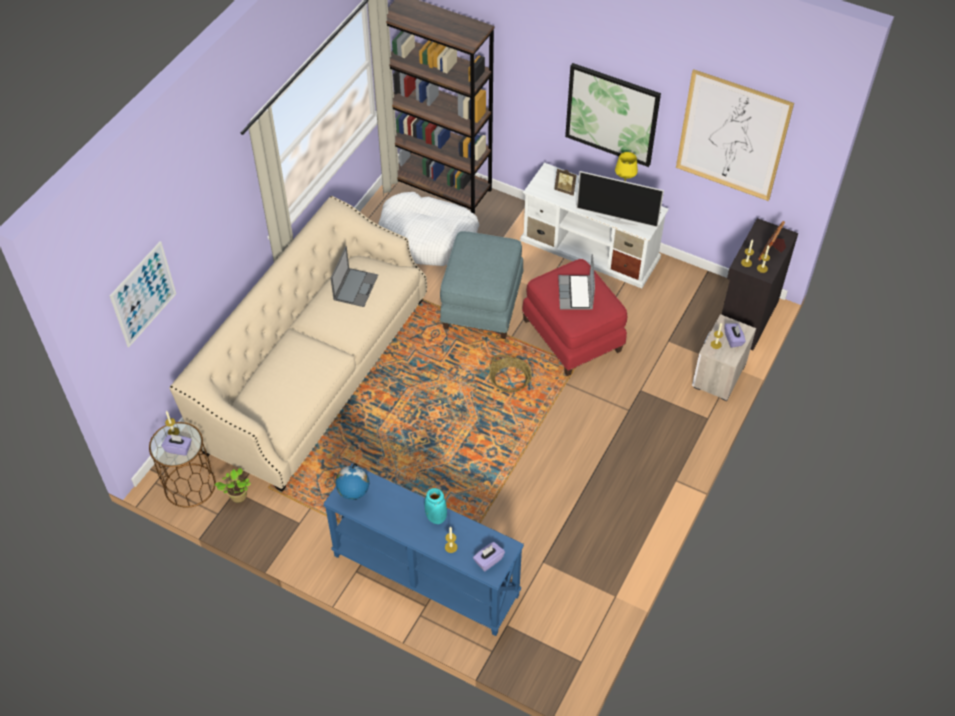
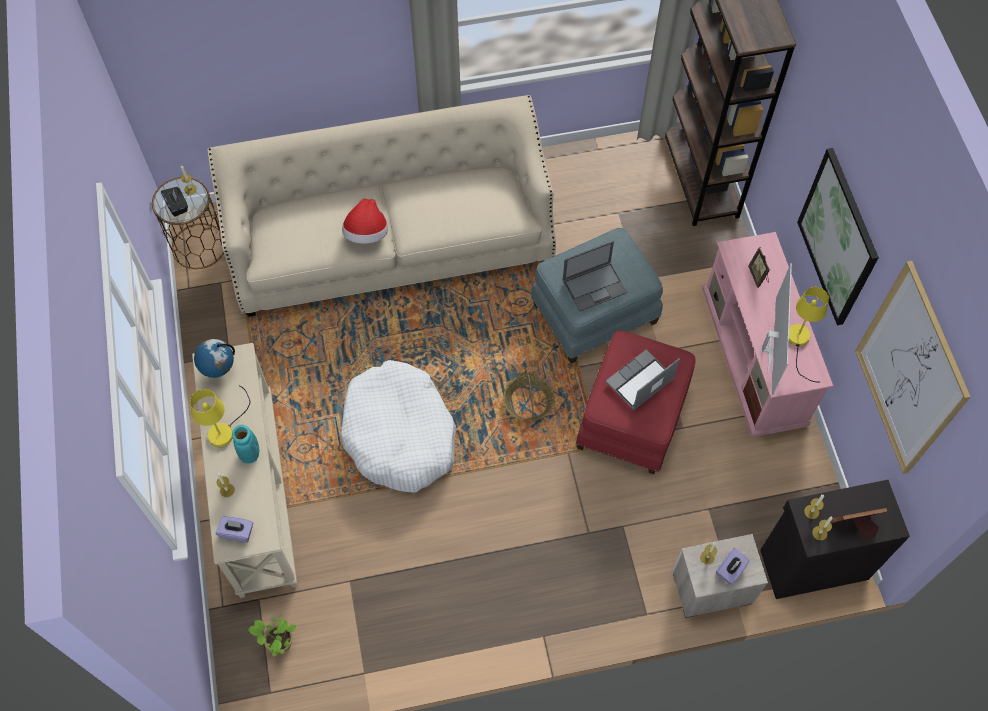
camera: 50 degrees right, 10 degrees up
picture [110,241,176,347] -> none
purple tissue box [161,434,192,456] -> black tissue box [161,187,188,217]
potted plant [215,468,251,503] -> potted plant moved to [248,617,296,657]
blue console table [323,464,524,636] -> beige console table [192,343,298,598]
laptop [331,247,378,307] -> laptop moved to [563,241,627,312]
white dog bed [378,192,479,266] -> white dog bed moved to [341,360,456,493]
white tv stand [520,163,669,289] -> pink tv stand [702,232,833,437]
television [576,171,664,227] -> television turned 150 degrees counterclockwise [762,263,792,395]
none -> yellow table lamp [190,385,250,447]
none -> hat [342,199,388,244]

